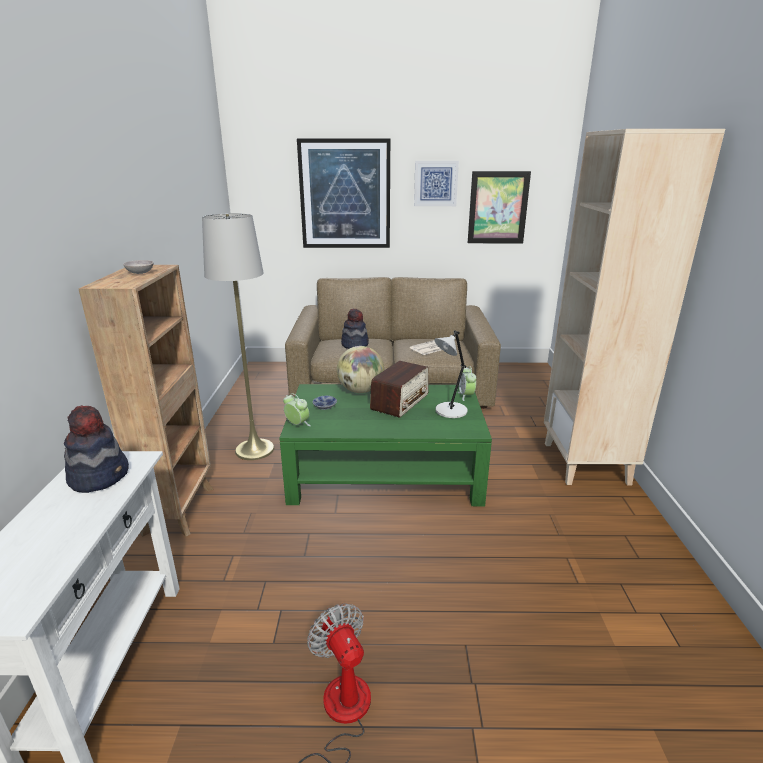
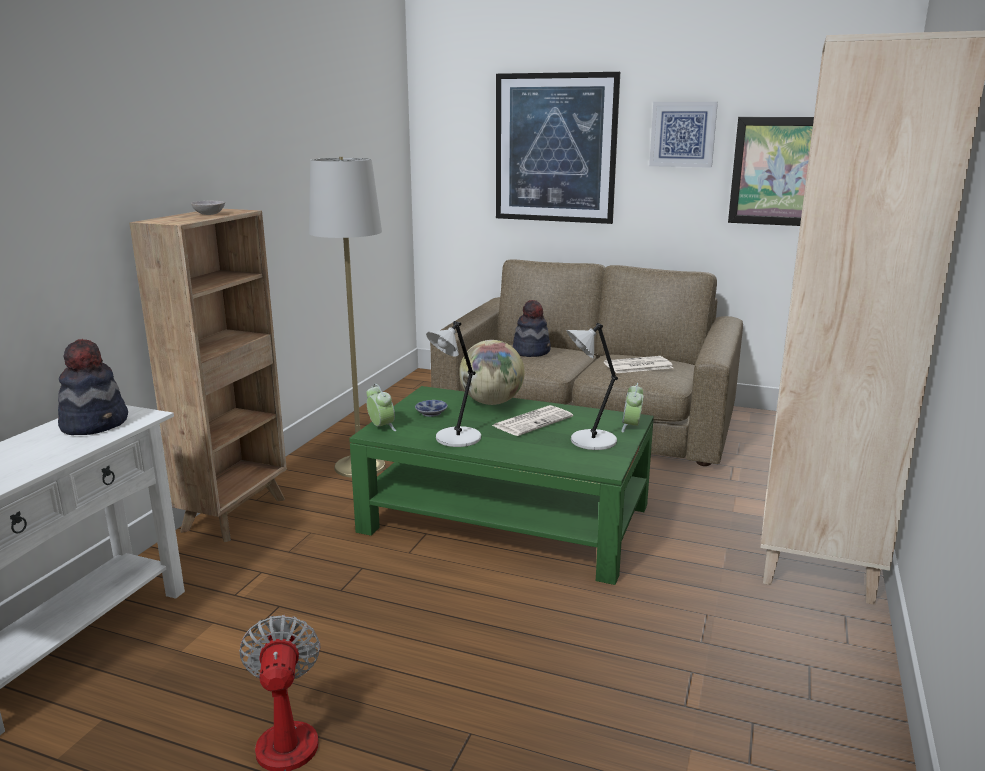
camera: 20 degrees right, 5 degrees down
radio [370,361,429,418] -> newspaper [492,405,573,436]
none -> grey table lamp [426,321,481,447]

